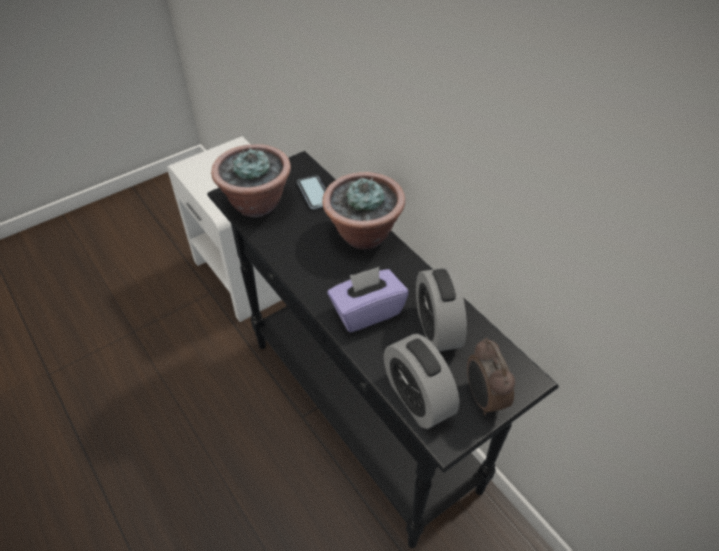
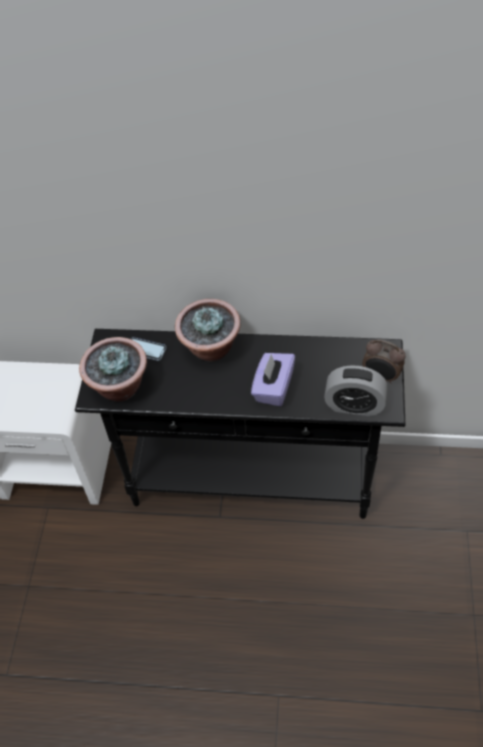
camera: 45 degrees left, 5 degrees up
alarm clock [416,267,467,351] -> none

